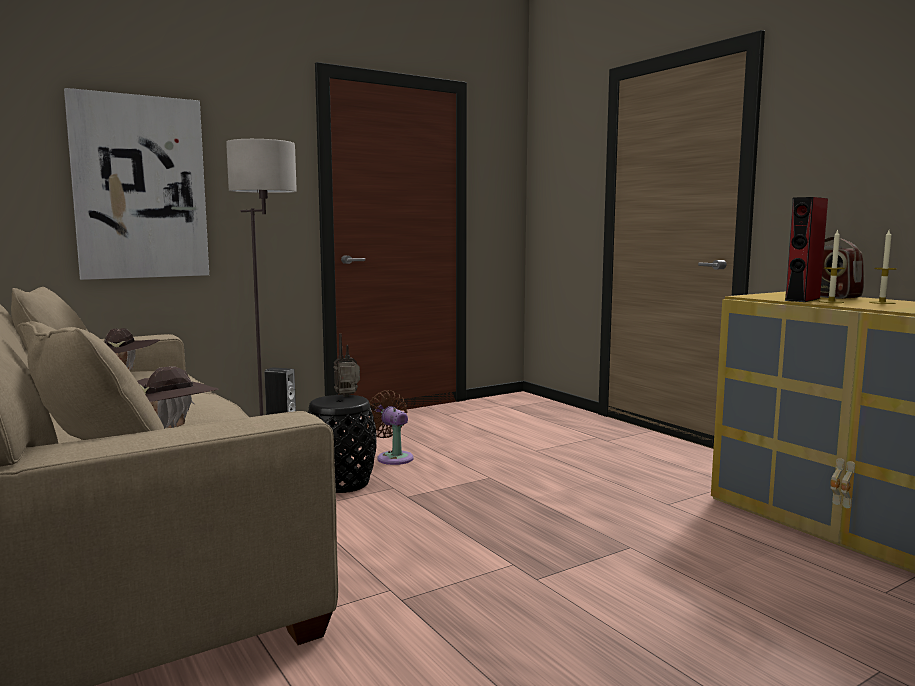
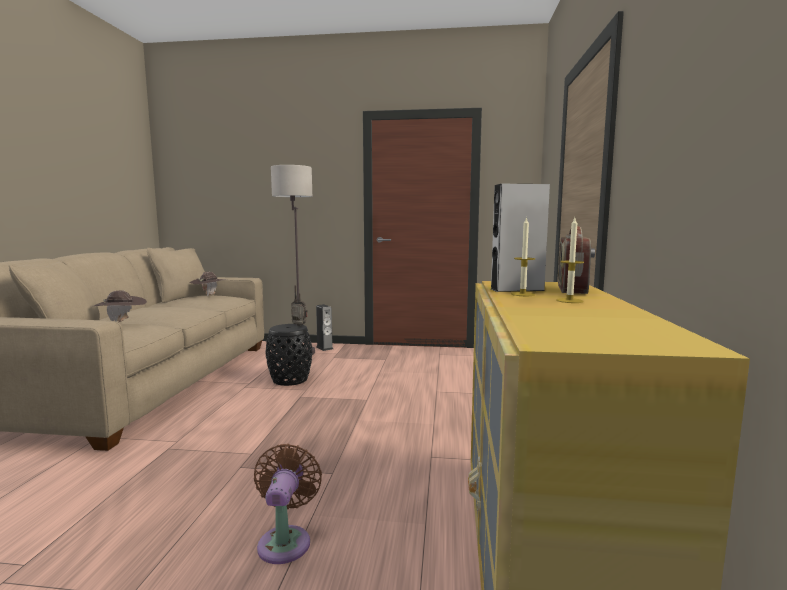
camera: 40 degrees right, 0 degrees up
picture [64,88,209,280] -> none
brown fan [367,390,414,465] -> brown fan moved to [254,444,322,564]
red speaker [785,197,828,302] -> grey speaker [491,184,550,292]

